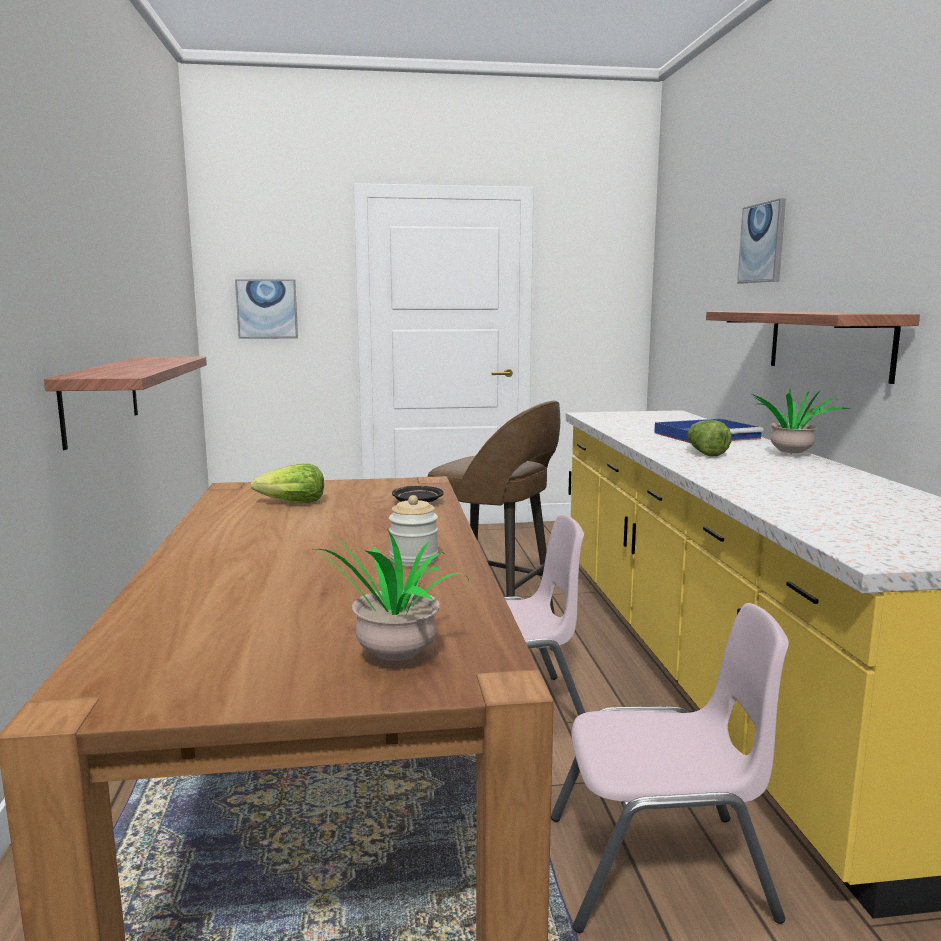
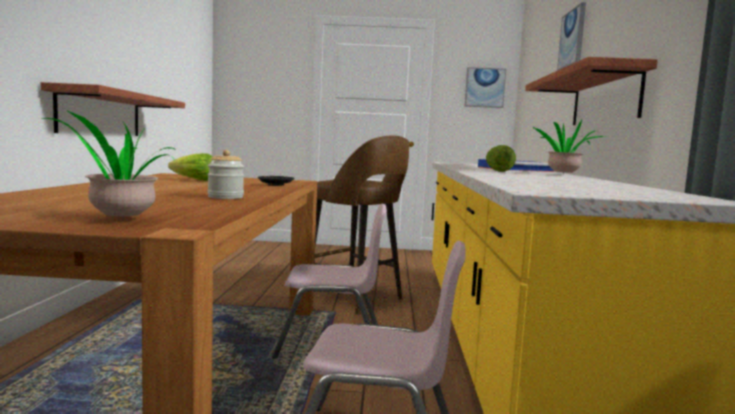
camera: 10 degrees right, 5 degrees down
picture [235,279,298,339] -> picture moved to [465,67,506,108]

